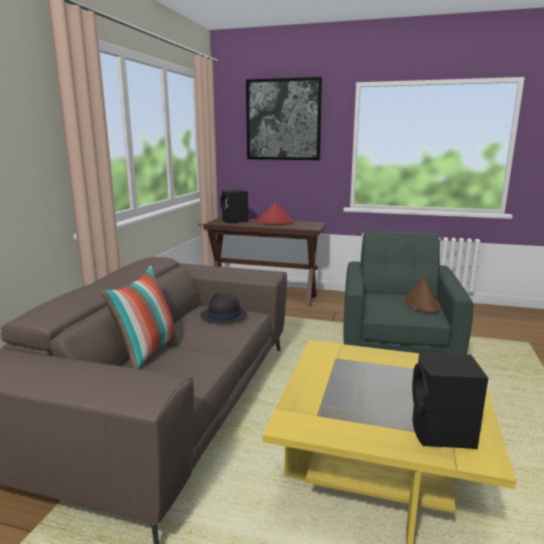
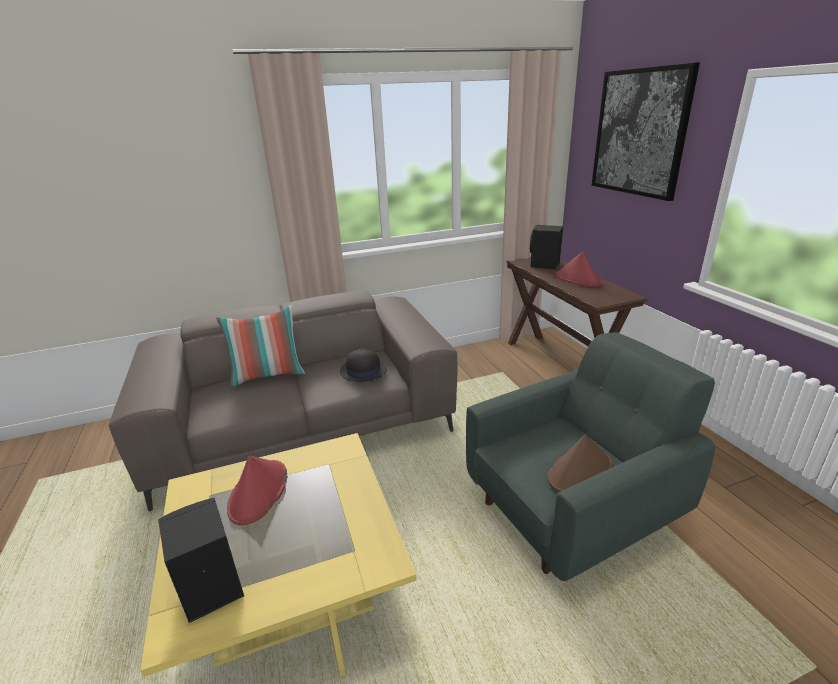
camera: 55 degrees right, 10 degrees up
none -> red hat [227,455,287,525]

